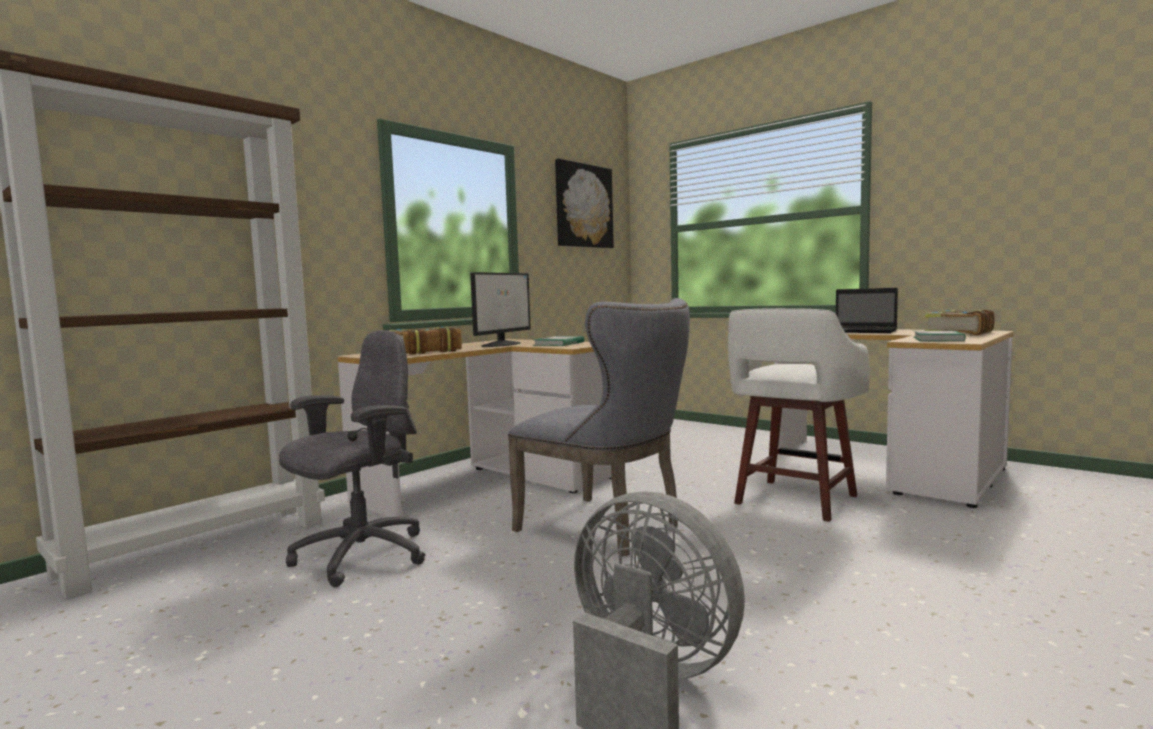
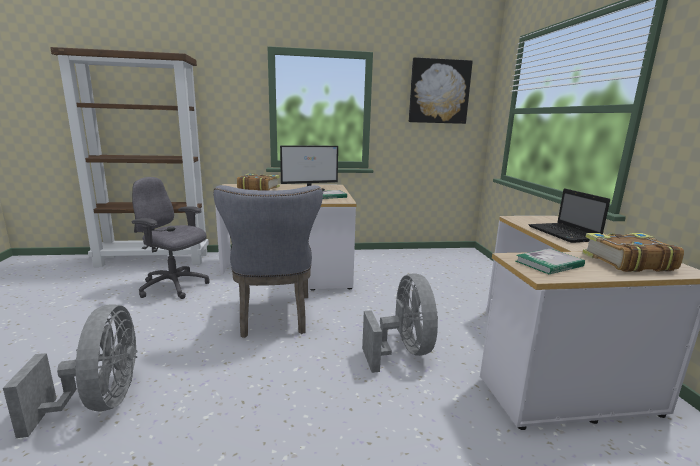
camera: 40 degrees right, 10 degrees up
grey office chair [279,330,426,587] -> grey office chair turned 150 degrees counterclockwise [132,177,210,299]
white stool [728,308,870,522] -> grey fan [362,273,438,373]

